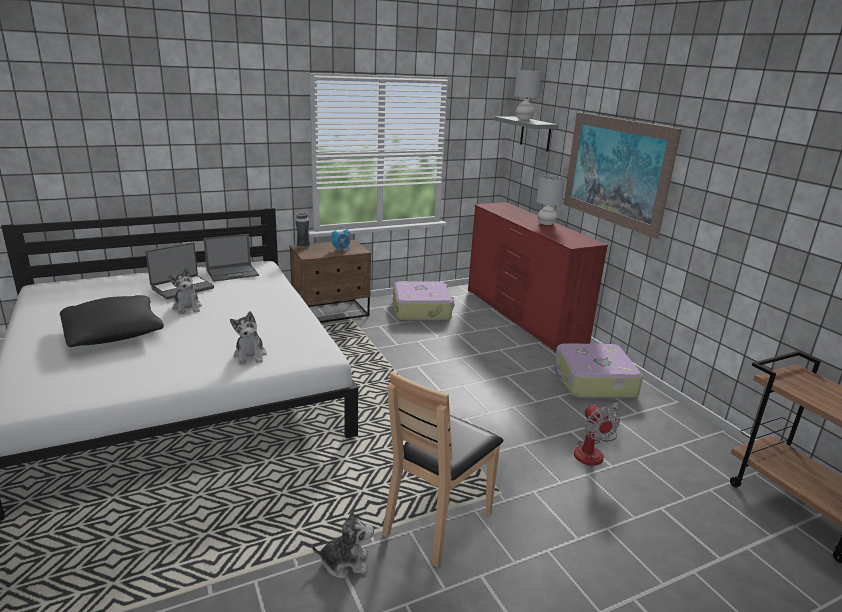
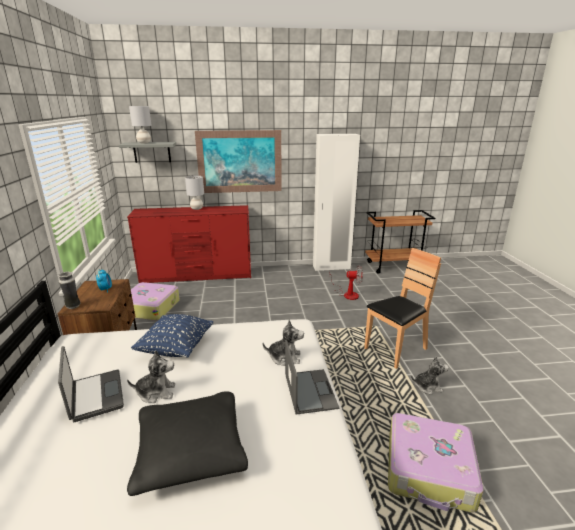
camera: 70 degrees left, 0 degrees up
laptop [203,234,259,282] -> laptop moved to [285,340,339,415]
plush toy [311,511,374,579] -> plush toy turned 75 degrees clockwise [411,356,449,395]
brown chair [382,371,503,567] -> brown chair turned 90 degrees counterclockwise [364,248,441,369]
suitcase [555,343,643,398] -> suitcase moved to [388,413,484,513]
none -> blue pillow [131,314,213,358]
none -> white wardrobe [313,134,360,271]

